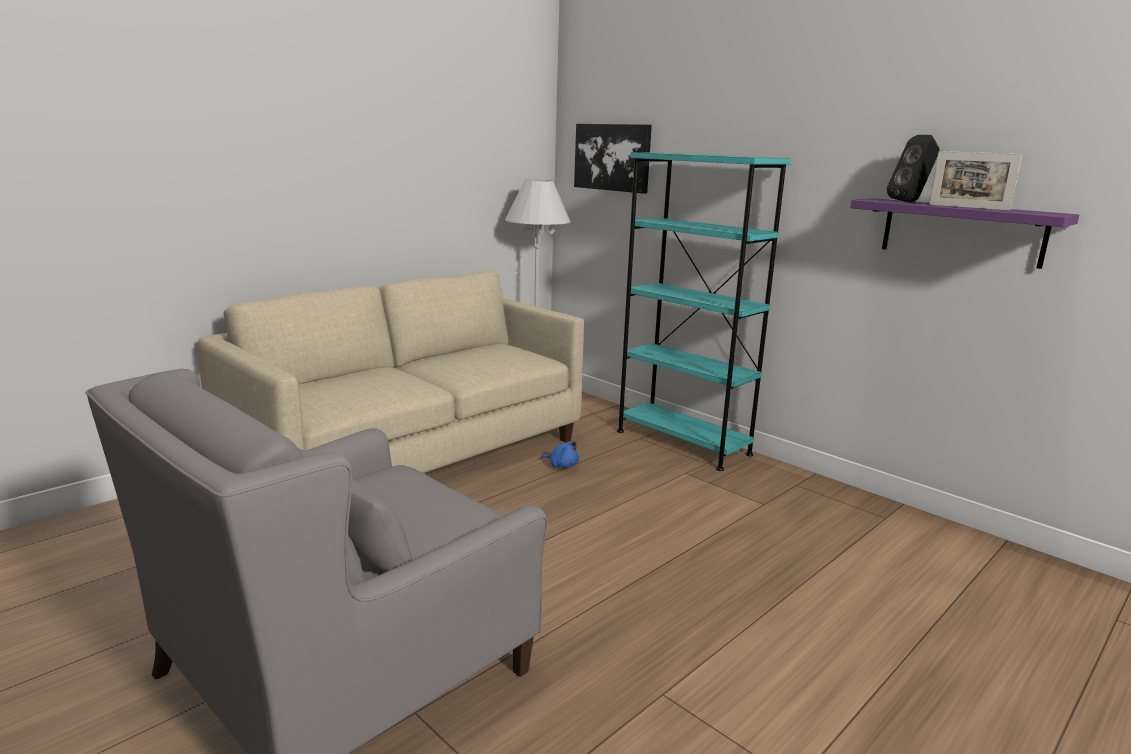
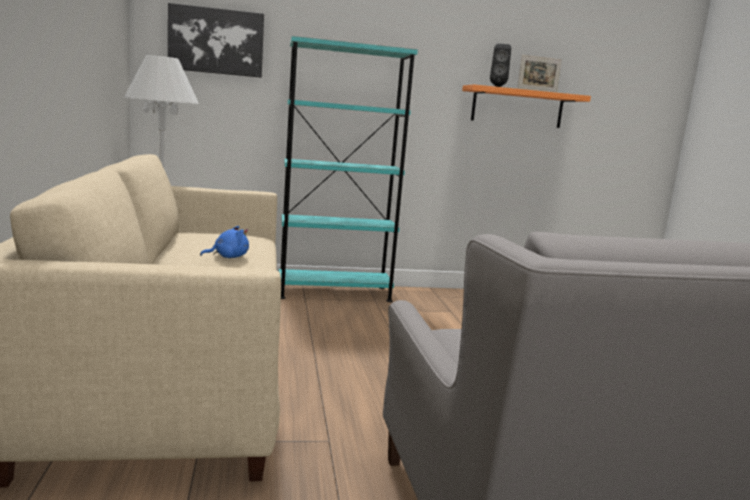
camera: 55 degrees left, 5 degrees down
blue plush toy [541,441,579,468] -> blue plush toy moved to [200,226,249,258]
purple shelf [850,198,1079,269] -> orange shelf [462,84,591,128]

